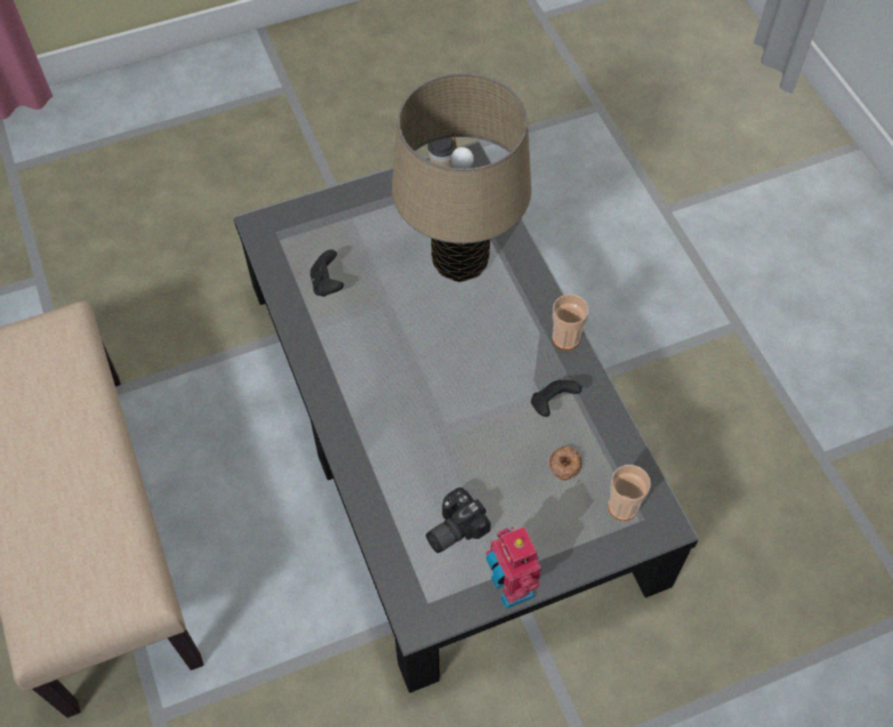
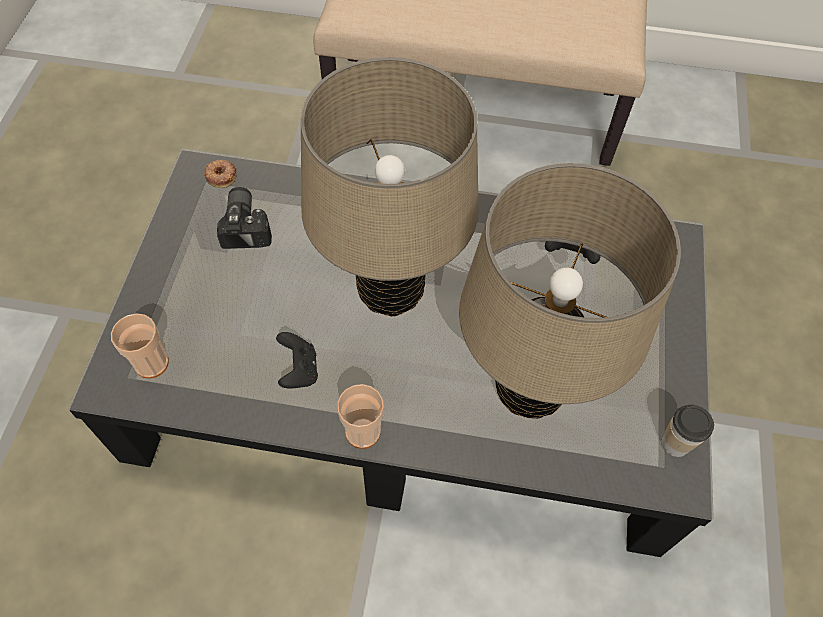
camera: 120 degrees right, 0 degrees up
toy robot [486,527,541,609] -> none
donut [549,446,582,480] -> donut moved to [204,160,237,188]
none -> beige table lamp [301,57,478,317]

